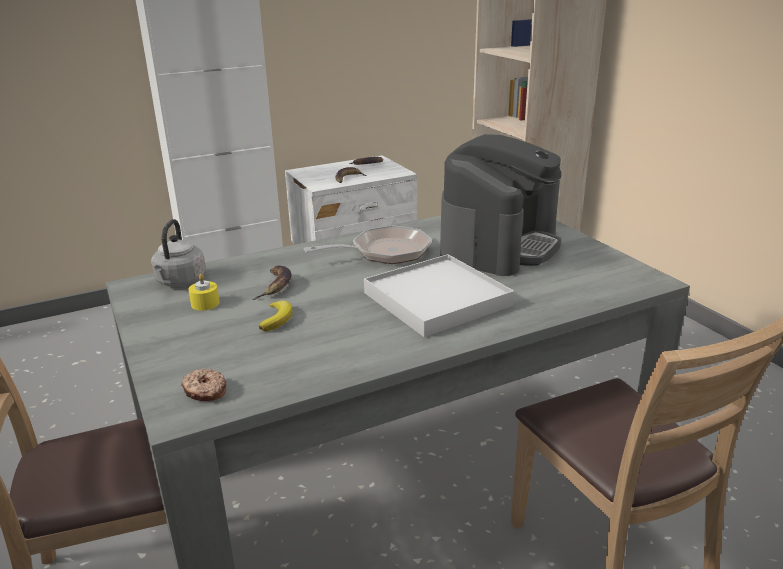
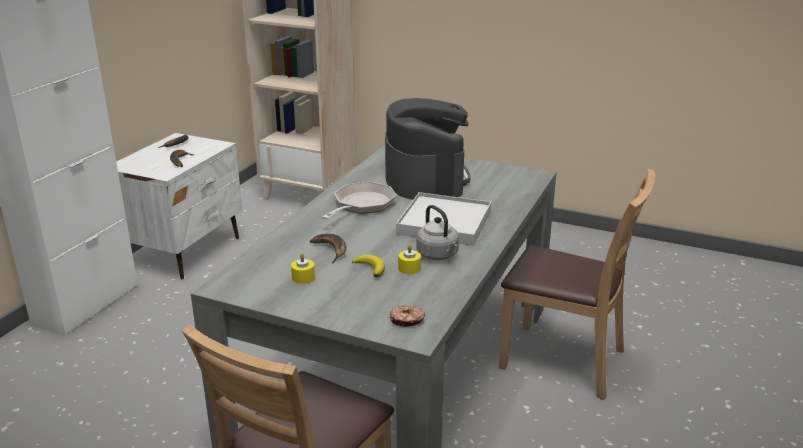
camera: 40 degrees left, 0 degrees up
grey kettle [151,219,206,287] -> grey kettle moved to [416,205,459,260]
none -> yellow candle [398,245,421,274]

